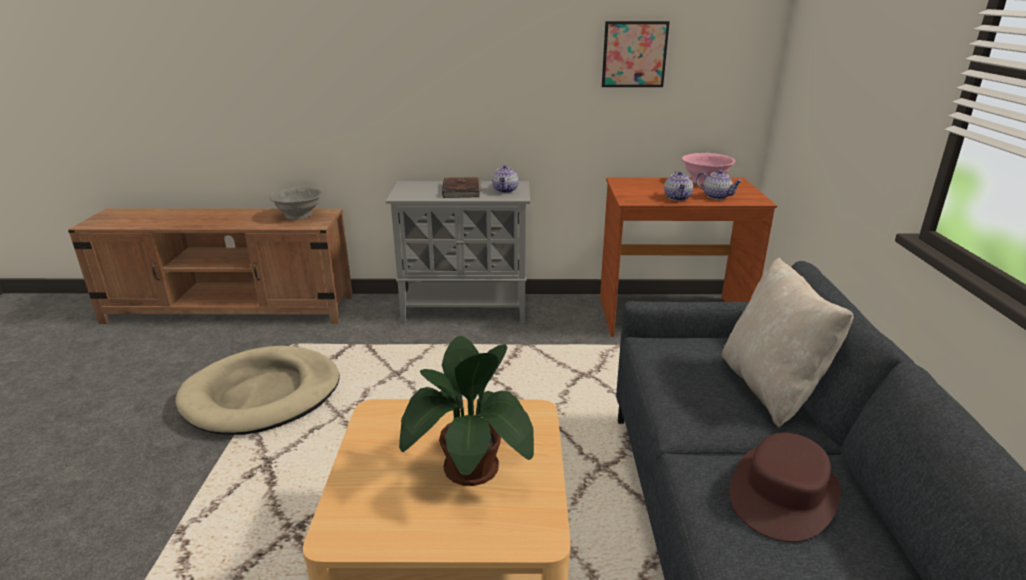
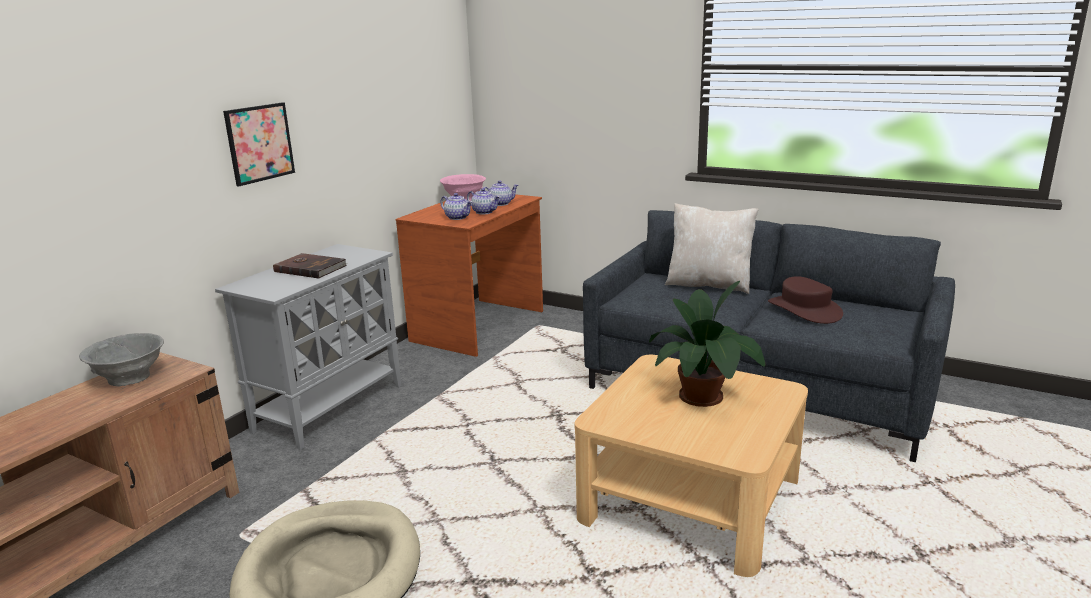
camera: 60 degrees left, 5 degrees down
teapot [492,165,519,193] -> teapot moved to [440,193,473,220]
picture [602,21,670,87] -> picture moved to [223,102,295,186]

